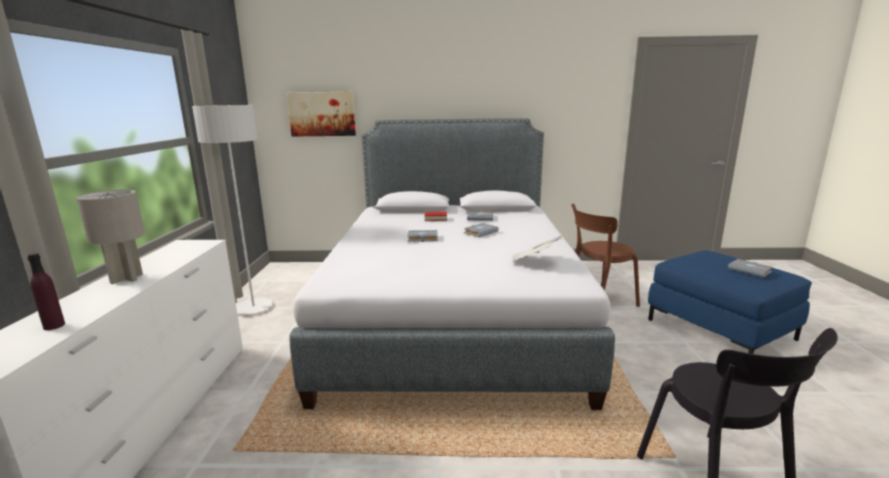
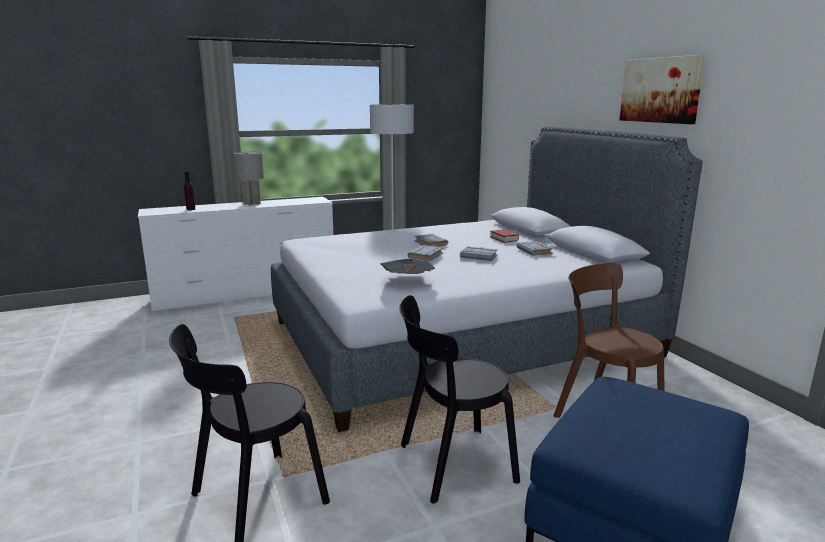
camera: 65 degrees right, 0 degrees up
picture [287,92,356,137] -> picture moved to [620,55,705,124]
grey book [728,259,773,278] -> grey book moved to [408,245,443,261]
none -> black chair [399,295,520,504]

